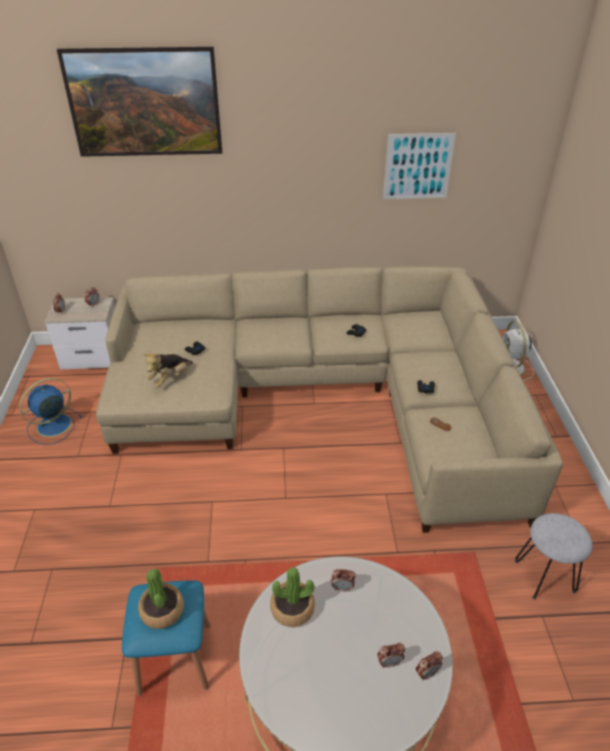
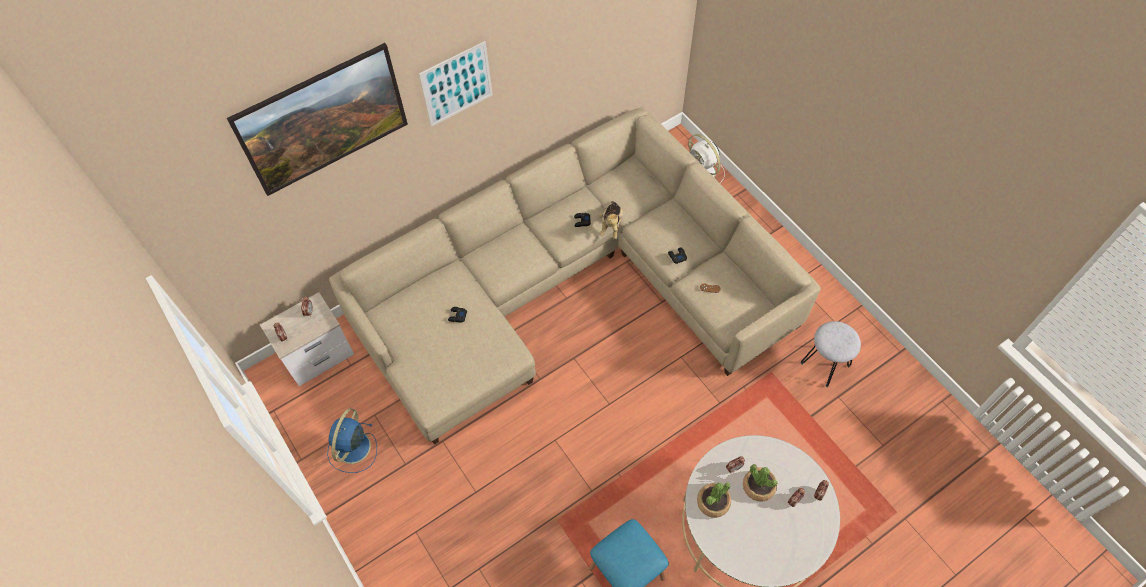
camera: 30 degrees left, 20 degrees up
potted plant [138,569,184,629] -> potted plant moved to [743,464,778,502]
plush toy [143,353,193,387] -> plush toy moved to [599,201,623,239]
picture [383,133,456,199] -> picture moved to [419,41,493,127]

